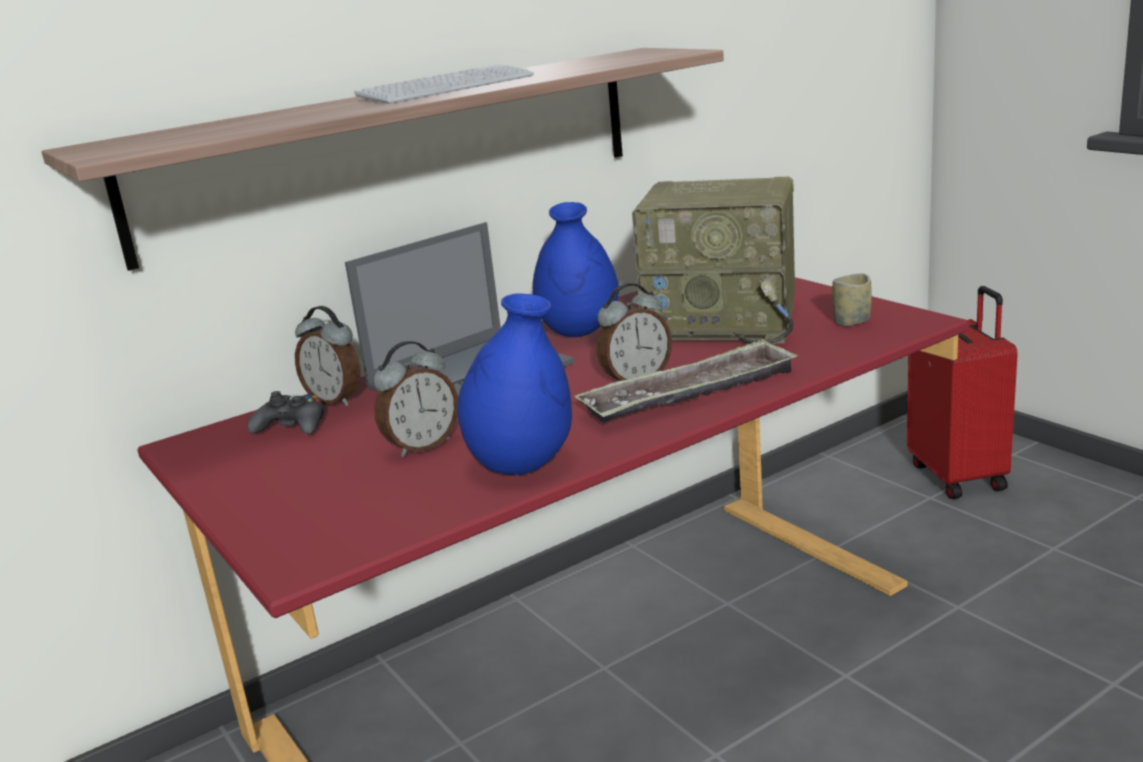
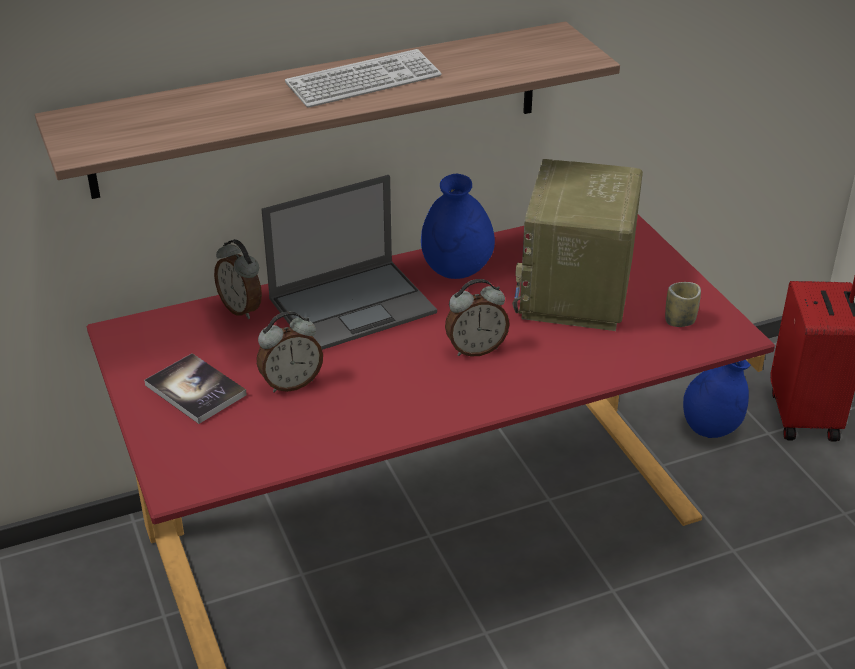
camera: 10 degrees right, 15 degrees up
black game controller [247,391,324,434] -> none
blue vase [457,293,572,475] -> blue vase moved to [683,360,750,438]
tray [575,339,798,422] -> none
radio [632,177,795,344] -> radio turned 75 degrees clockwise [512,159,643,331]
none -> book [144,353,247,424]

